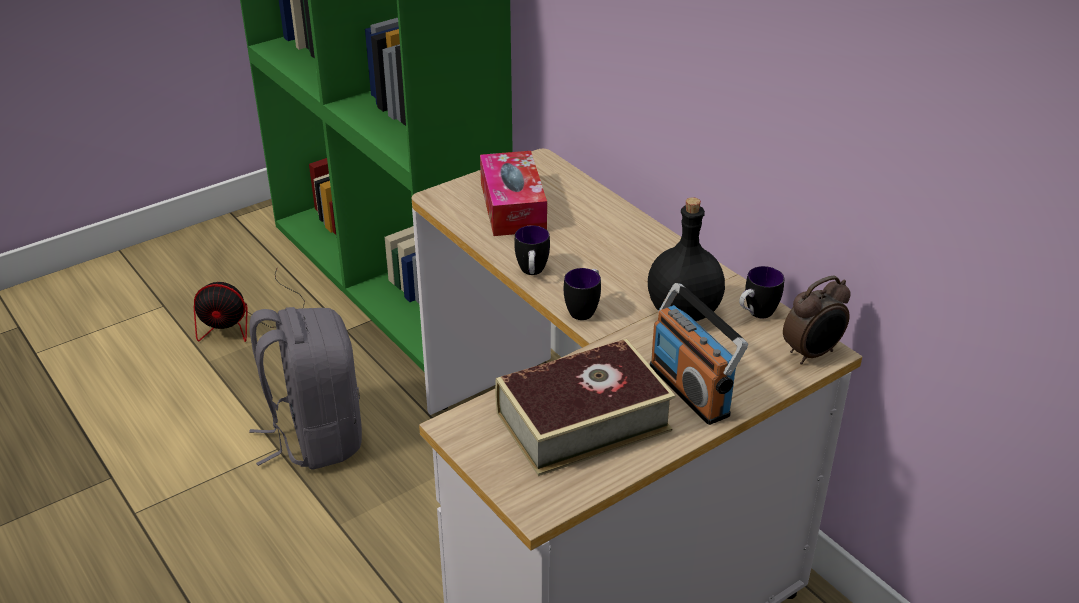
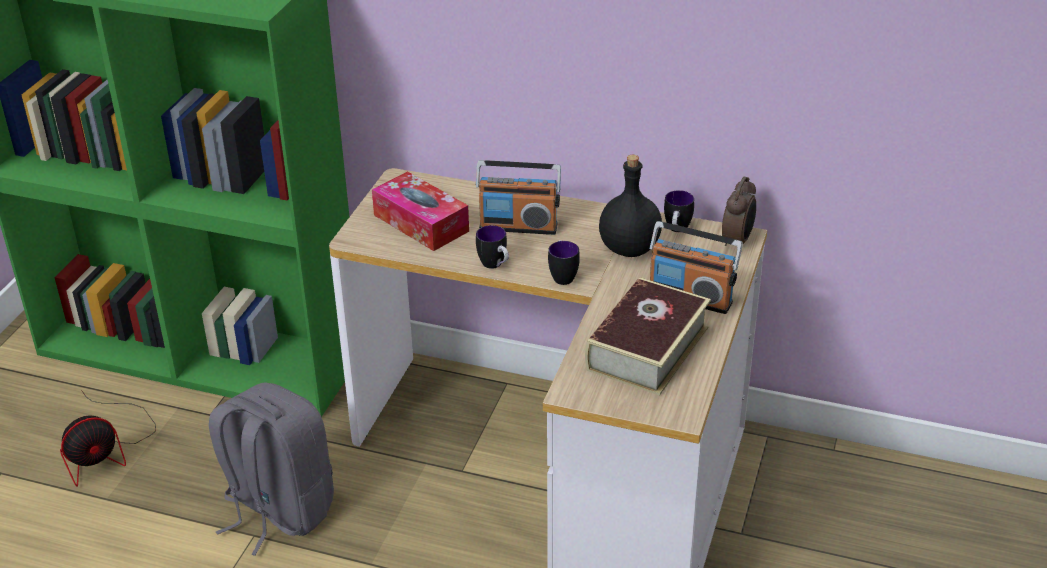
camera: 35 degrees left, 0 degrees up
none -> radio [475,160,561,235]

